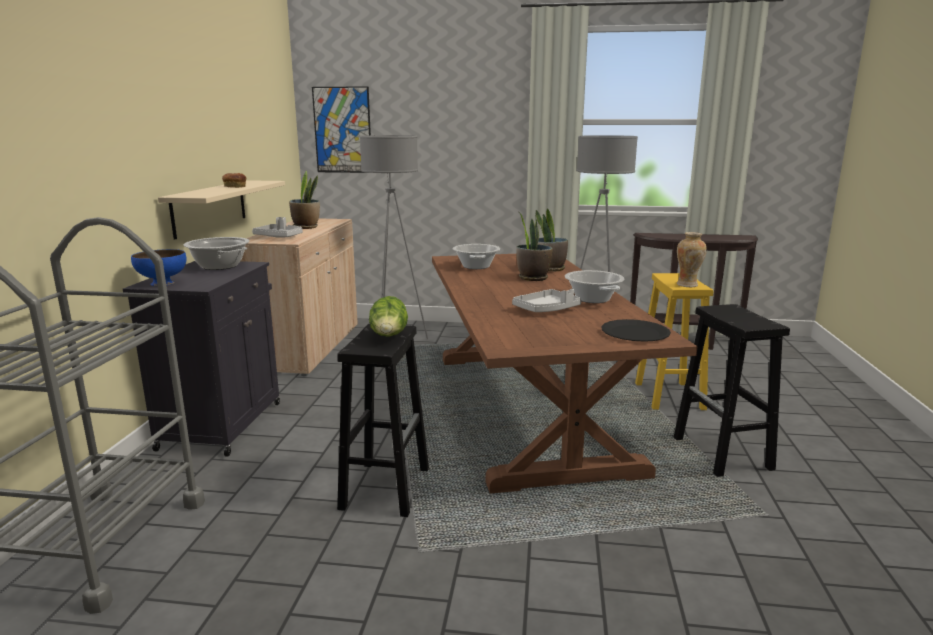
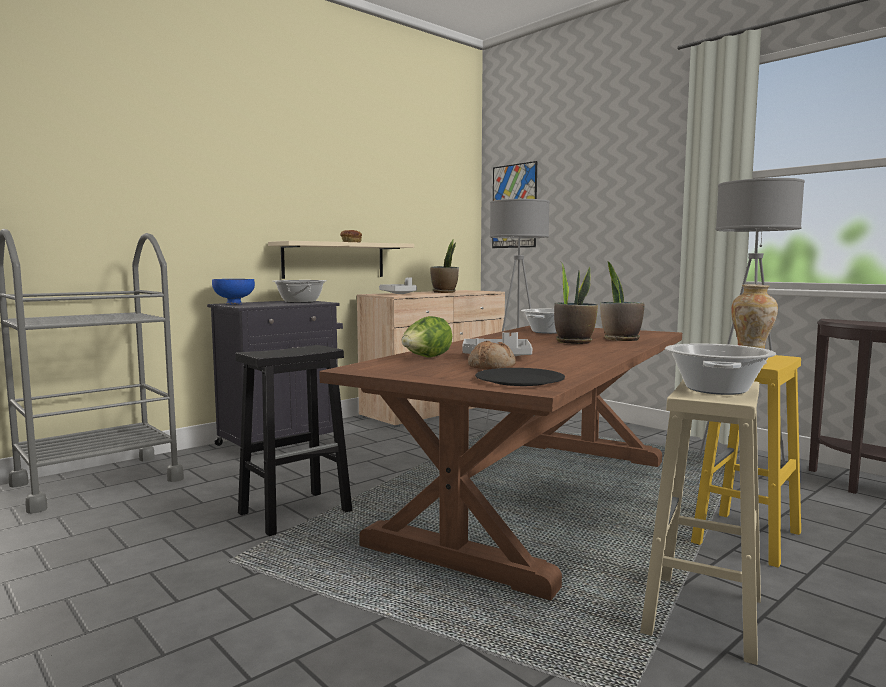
camera: 40 degrees right, 10 degrees down
lettuce [369,296,408,337] -> lettuce moved to [401,316,452,358]
cooking pot [565,270,624,303] -> cooking pot moved to [665,343,776,395]
black stool [674,304,790,477] -> beige stool [640,380,761,665]
none -> bread [468,341,516,370]

